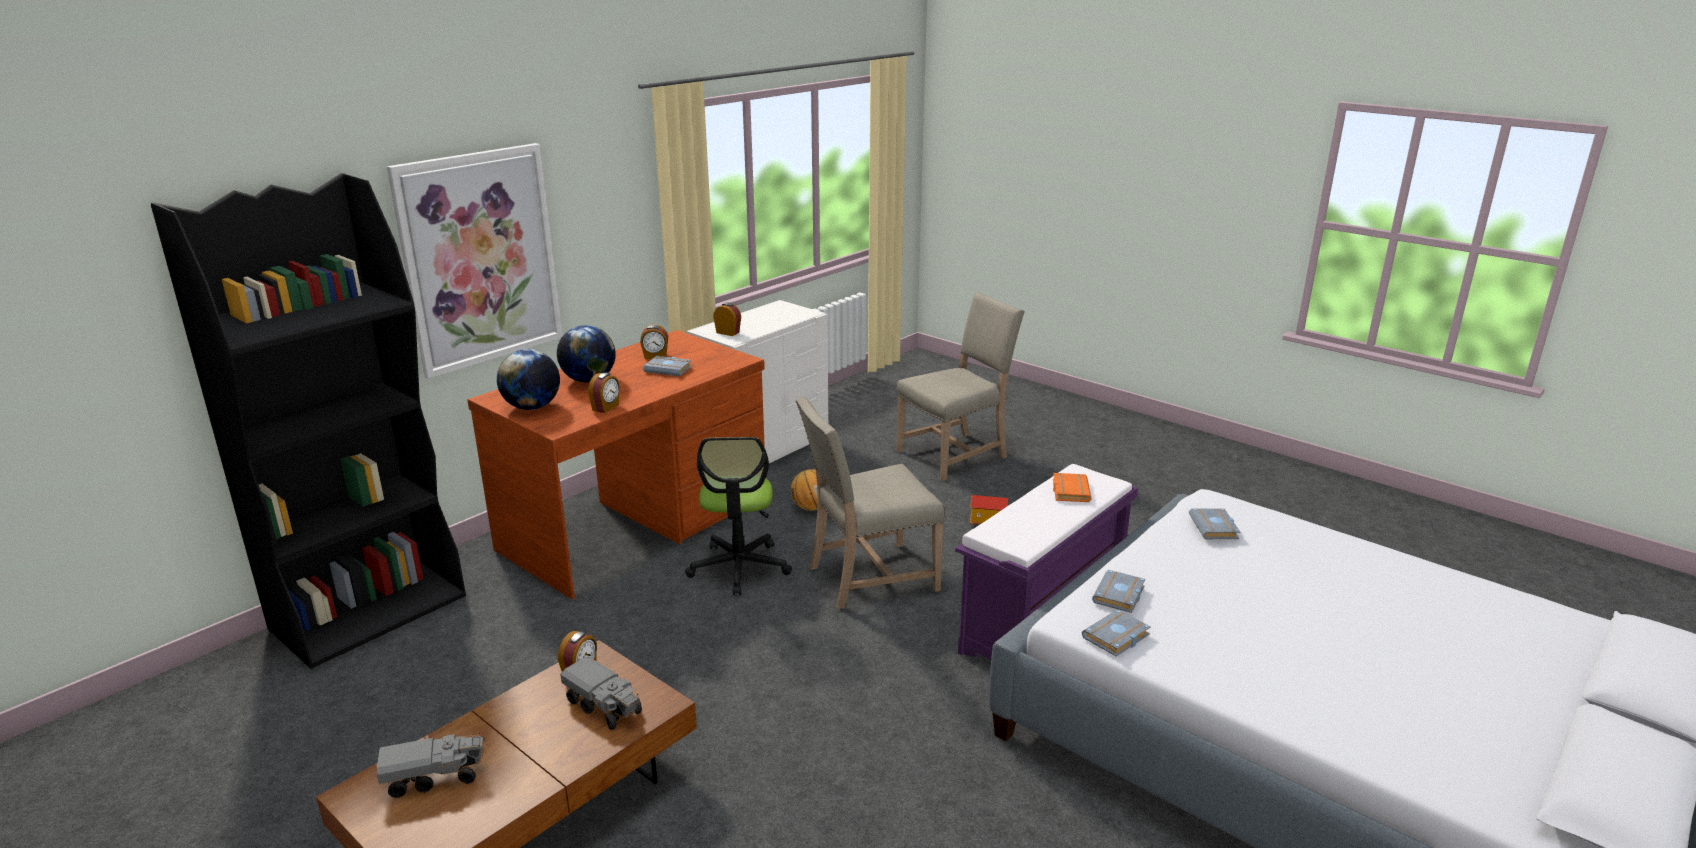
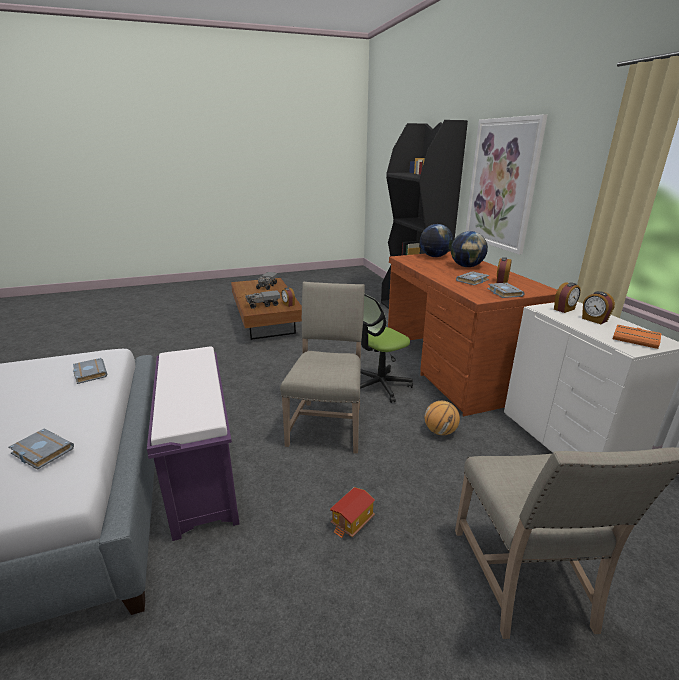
camera: 120 degrees right, 0 degrees up
alarm clock [588,373,620,413] -> alarm clock moved to [582,291,615,324]
office chair [685,437,792,595] -> office chair turned 60 degrees counterclockwise [360,294,413,403]
orange book [1053,473,1091,502] -> orange book moved to [613,325,661,349]
grey book [1082,609,1151,656] -> grey book moved to [487,283,525,298]

